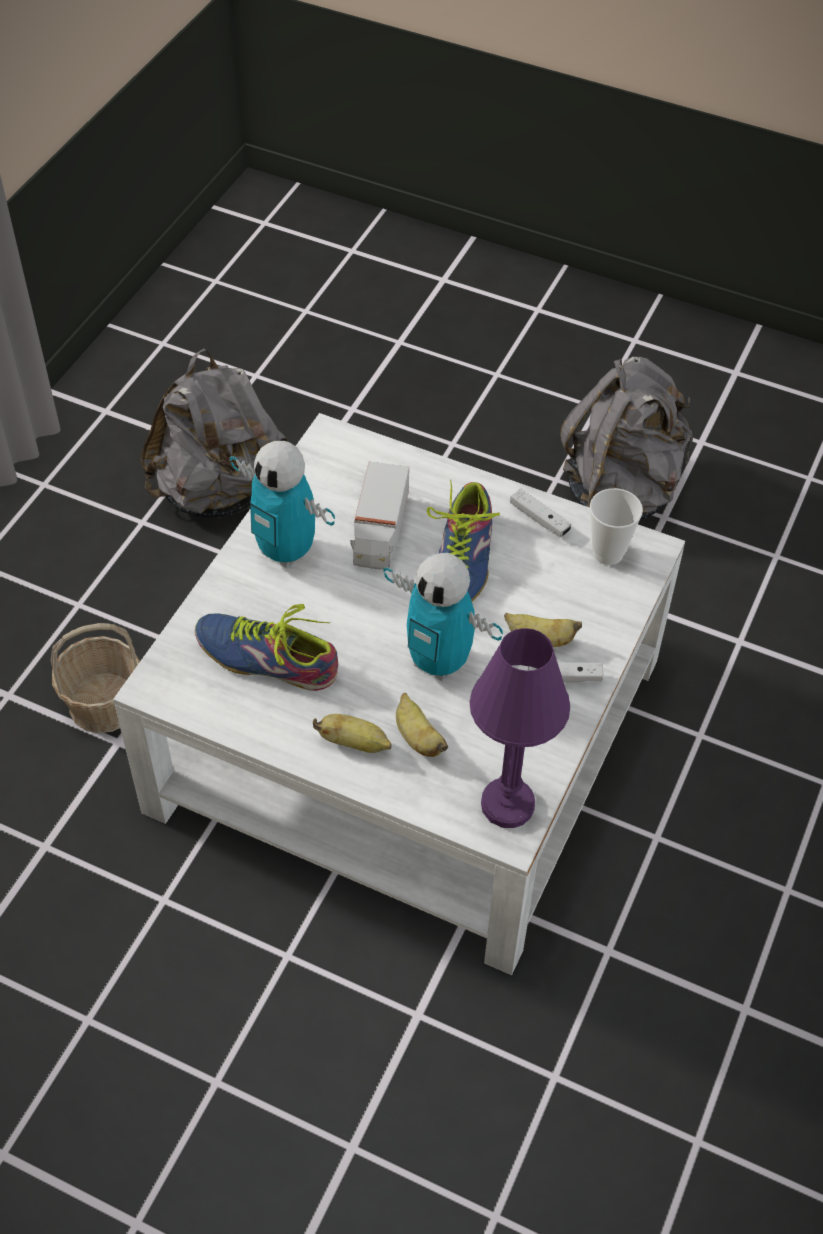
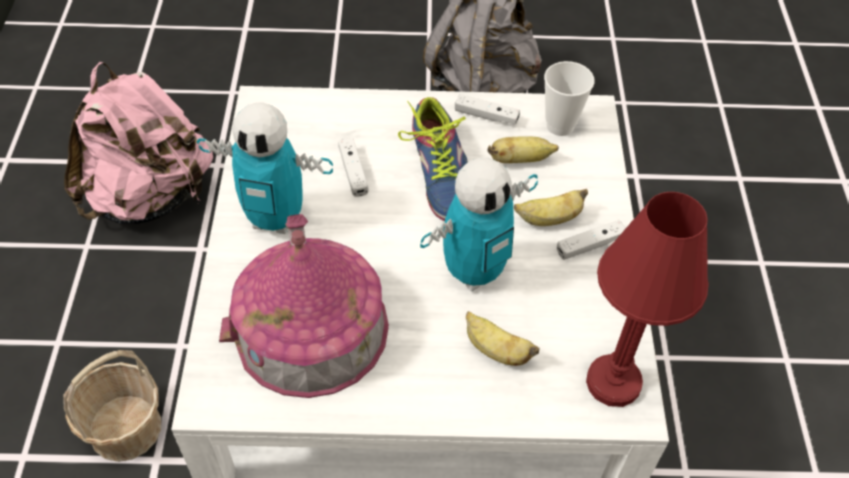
camera: 25 degrees left, 0 degrees up
grey backpack [140,349,288,518] -> pink backpack [64,62,213,224]
shoe [195,604,338,691] -> toy house [219,214,389,398]
banana [313,714,392,753] -> banana moved to [487,136,559,163]
toy truck [350,462,409,570] -> white game controller [338,138,368,197]
toy robot [384,553,503,682] -> toy robot turned 45 degrees counterclockwise [420,158,538,291]
purple table lamp [469,628,570,828] -> red table lamp [586,192,709,407]

